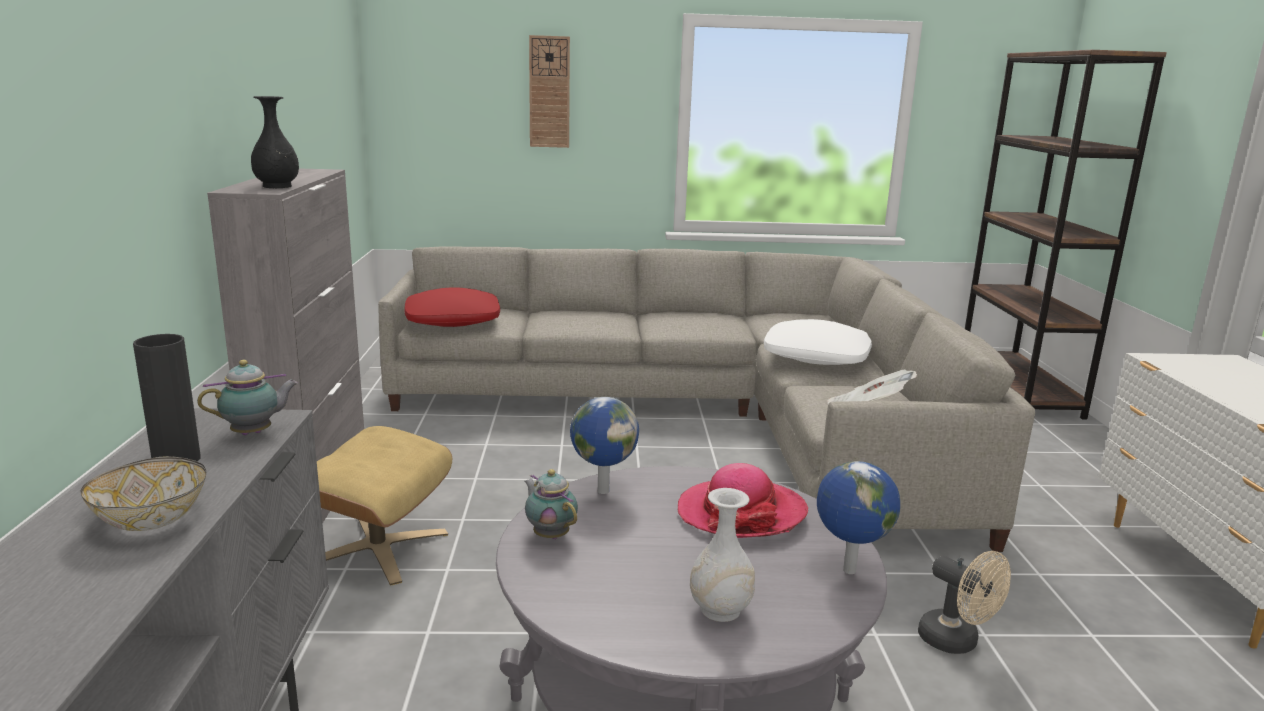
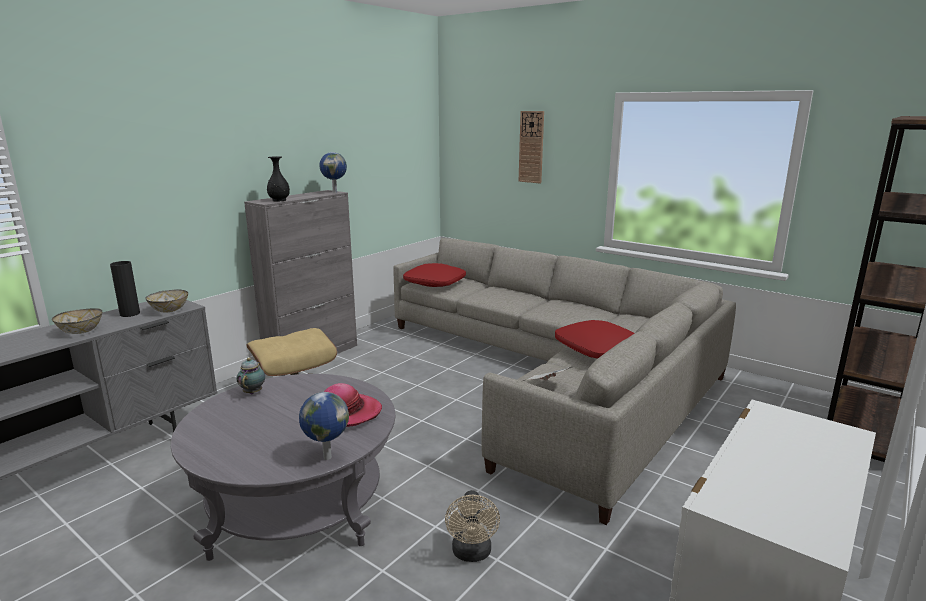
camera: 40 degrees right, 0 degrees up
teapot [197,360,298,435] -> bowl [145,289,188,313]
globe [570,397,639,494] -> globe moved to [319,152,347,193]
white vase [690,488,755,622] -> none
white pillow [764,319,872,365] -> red pillow [555,320,635,359]

